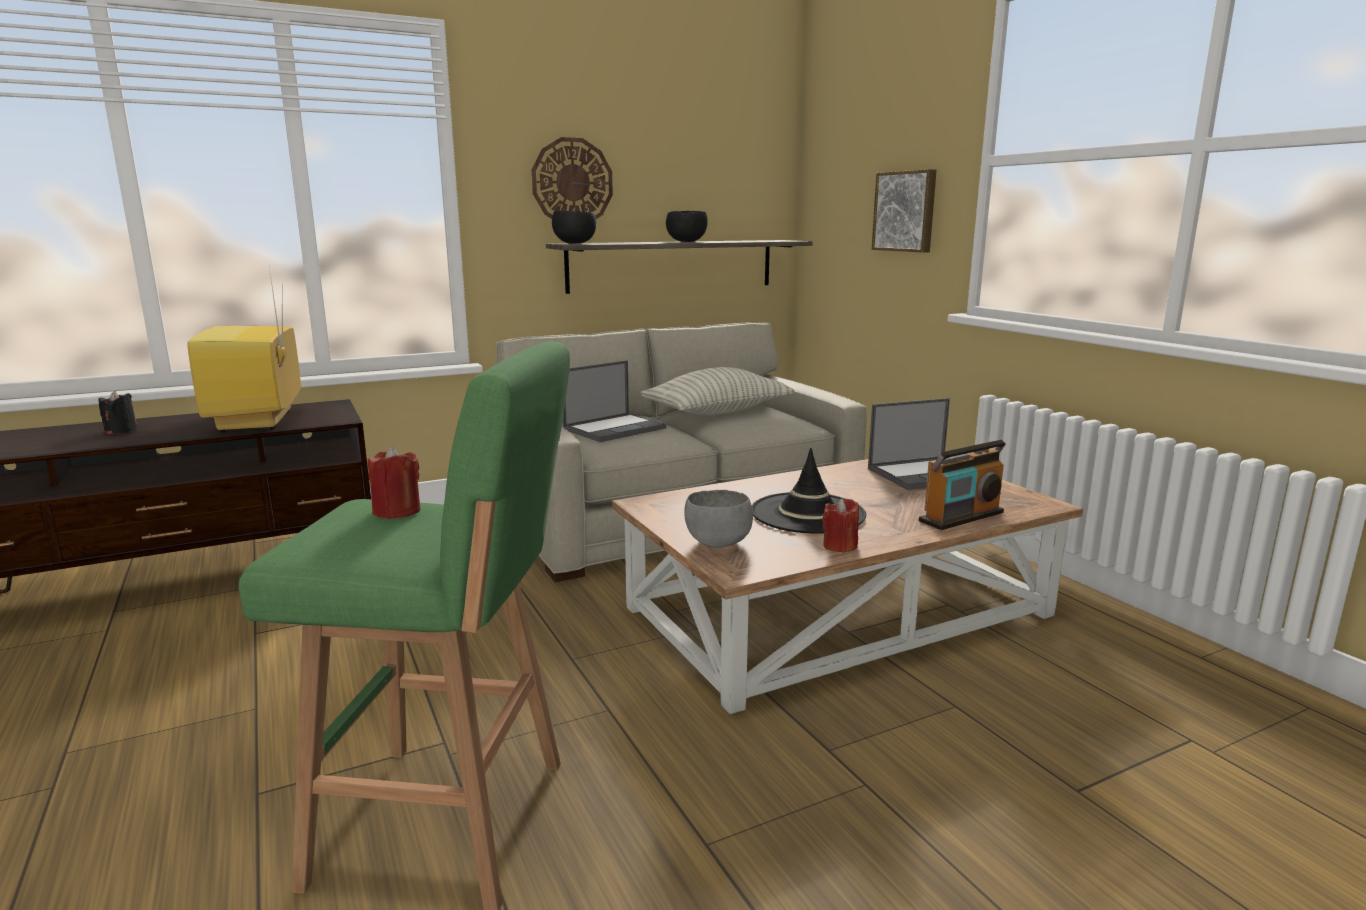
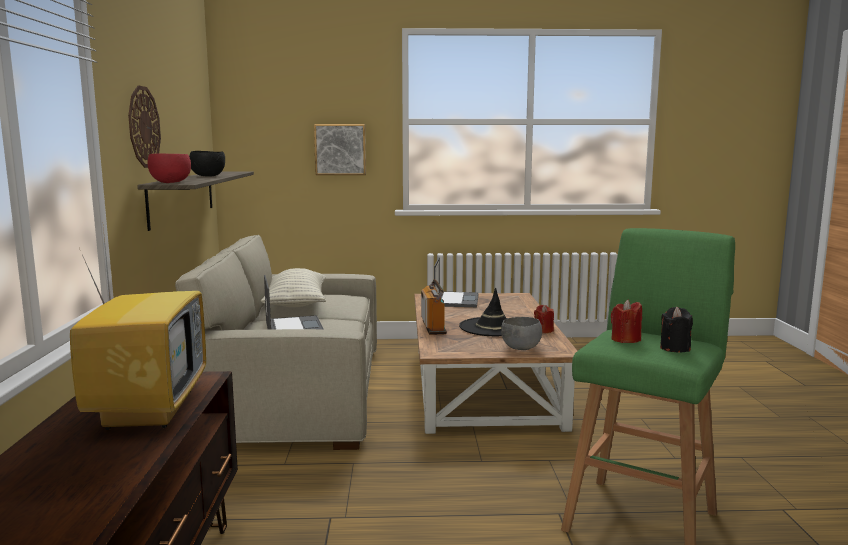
camera: 65 degrees left, 5 degrees down
black candle [99,391,138,434] -> black candle moved to [660,307,693,352]
television [187,267,301,433] -> television turned 105 degrees counterclockwise [70,228,206,430]
black bowl [552,210,596,243] -> red bowl [148,153,191,183]
radio [919,440,1006,530] -> radio moved to [421,279,447,335]

